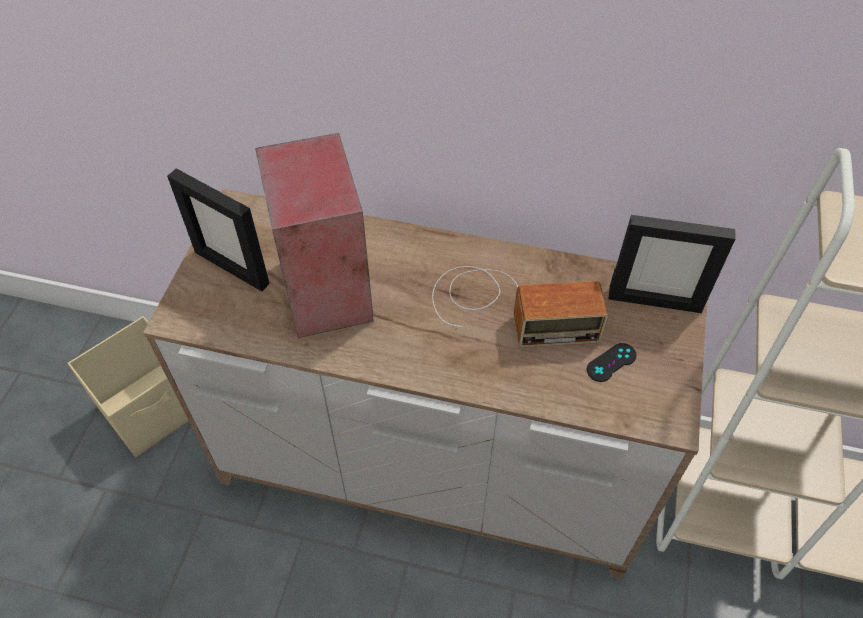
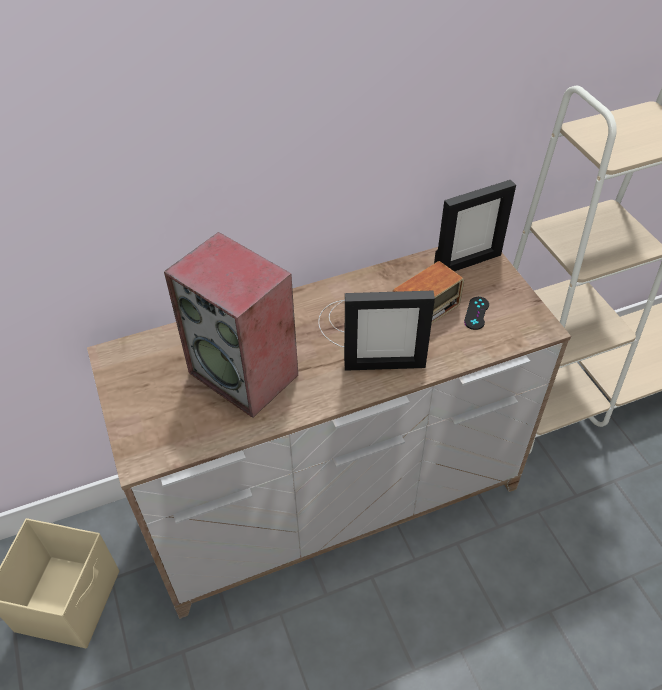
camera: 35 degrees left, 5 degrees down
picture frame [167,168,270,291] -> picture frame moved to [344,291,435,371]

